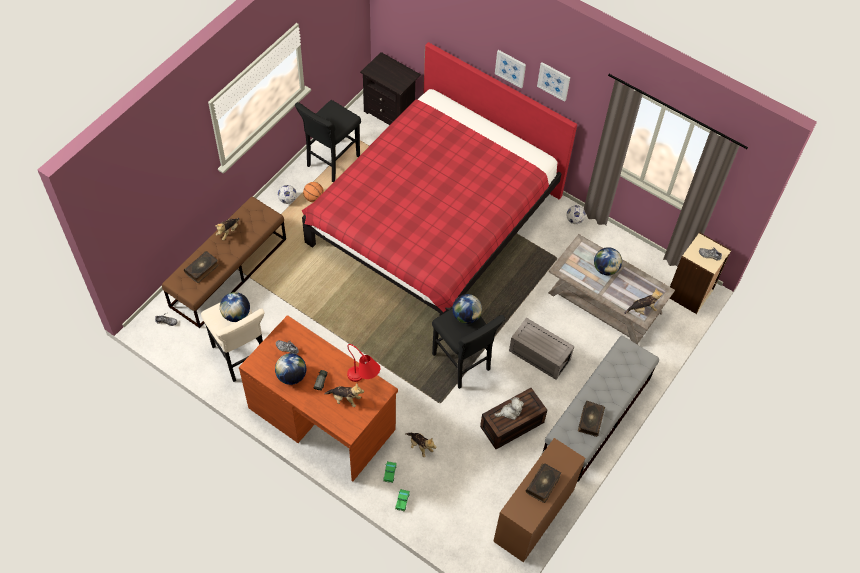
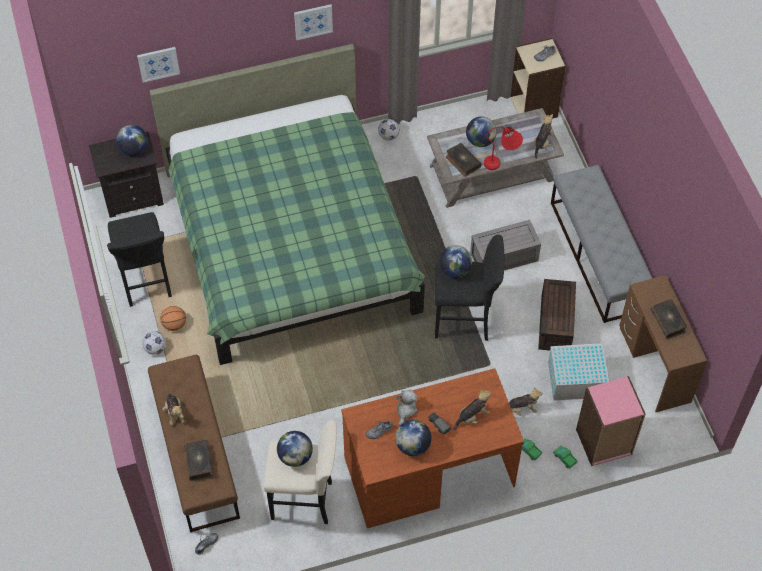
camera: 50 degrees left, 0 degrees up
red bed [302,42,577,316] -> green bed [150,44,425,365]
red table lamp [347,344,380,382] -> red table lamp moved to [484,127,523,170]
plush toy [494,397,524,420] -> plush toy moved to [396,390,417,426]
picture [495,50,526,89] -> picture moved to [137,47,180,83]
book [578,401,605,437] -> book moved to [446,143,481,177]
none -> globe [116,125,148,156]
none -> white storage box [548,343,609,401]
none -> pink bookcase [576,376,646,466]

